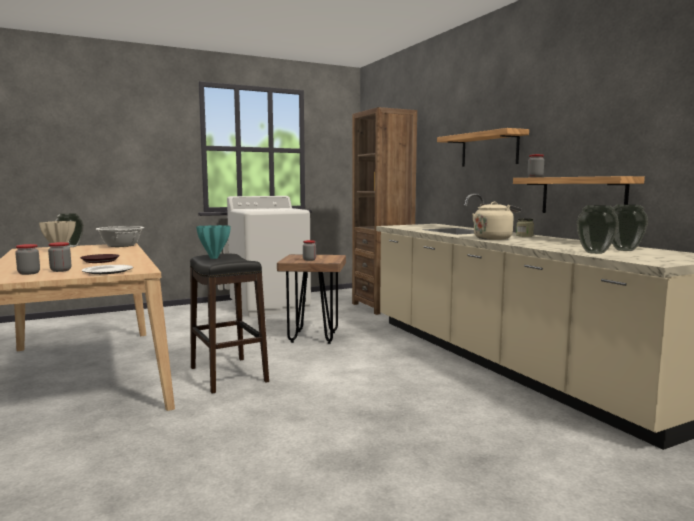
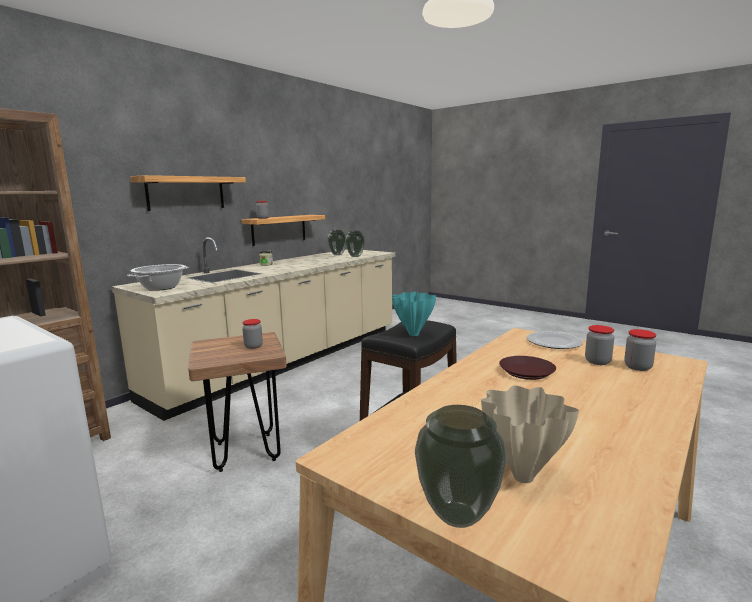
camera: 115 degrees left, 5 degrees up
cooking pot [96,226,144,247] -> cooking pot moved to [127,264,189,291]
beige kettle [472,202,521,240] -> none

